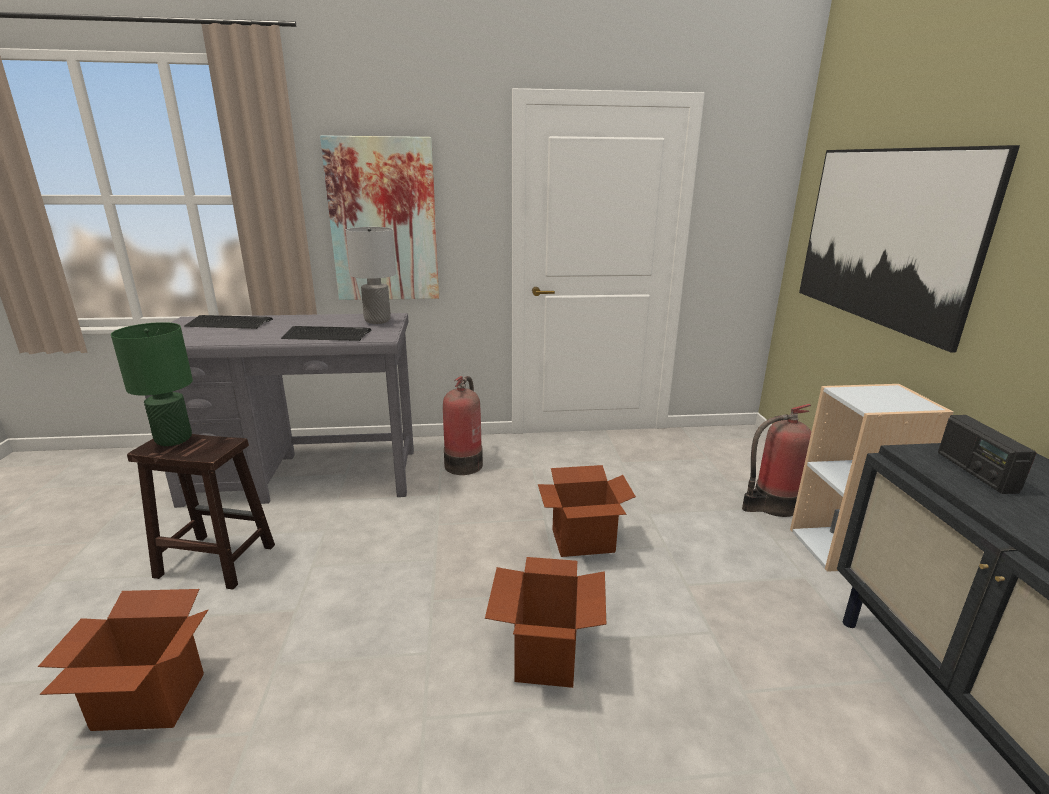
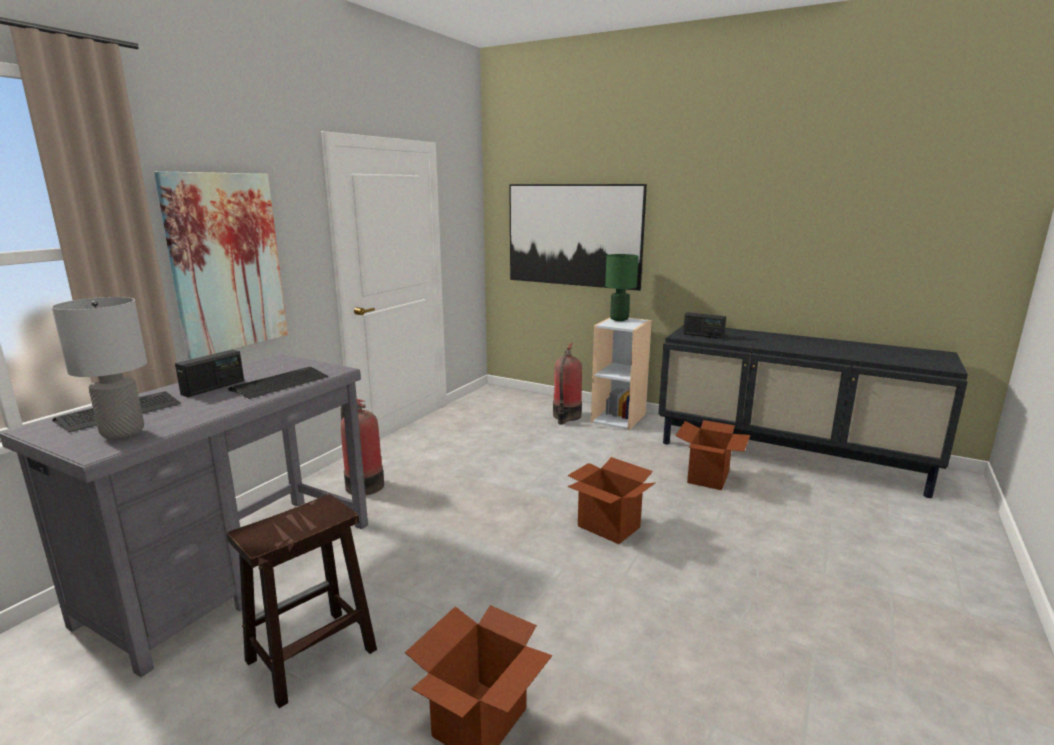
camera: 55 degrees left, 5 degrees down
green table lamp [111,322,193,446] -> green table lamp moved to [605,254,638,321]
grey table lamp [346,227,396,324] -> grey table lamp moved to [52,297,147,439]
cardboard box [538,465,636,557] -> cardboard box moved to [675,420,750,490]
none -> radio [175,350,244,397]

